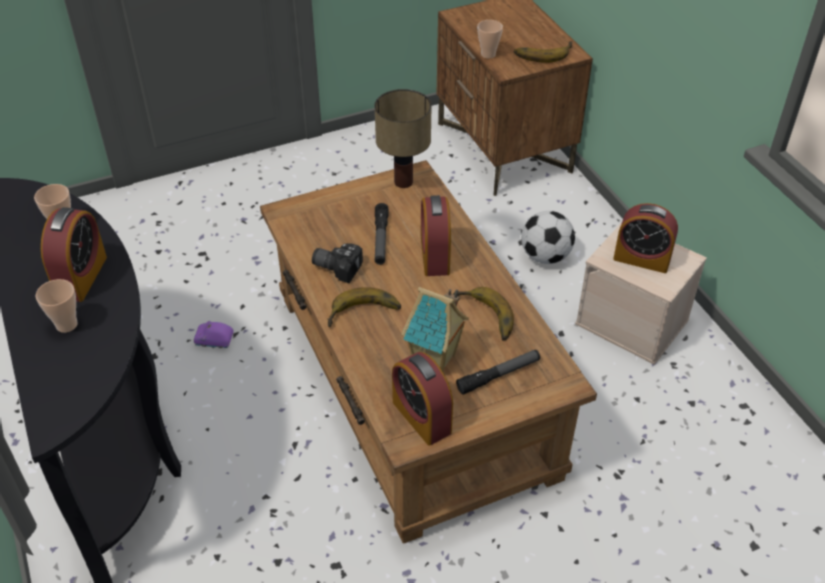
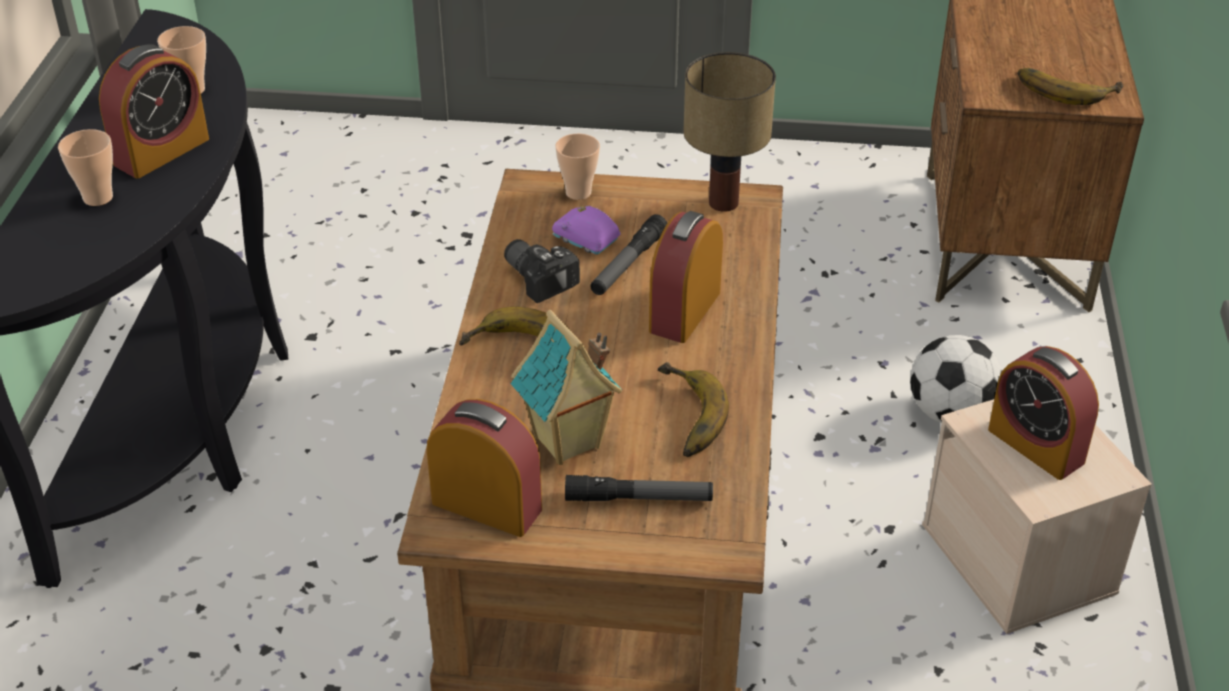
camera: 30 degrees right, 5 degrees down
purple toy car [194,321,234,348] -> purple toy car moved to [552,206,621,255]
alarm clock [392,352,453,446] -> alarm clock turned 120 degrees clockwise [427,399,542,537]
cup [477,20,503,59] -> cup moved to [555,133,600,200]

